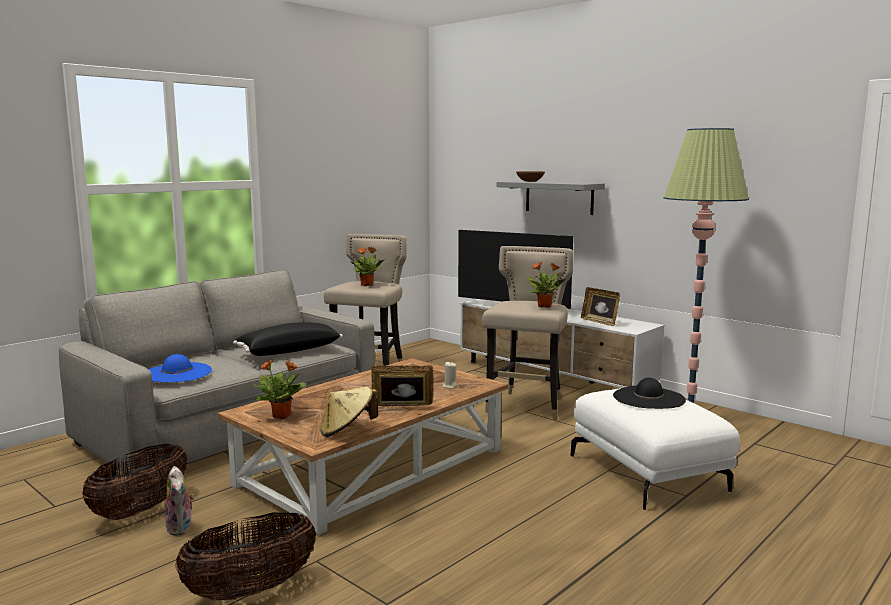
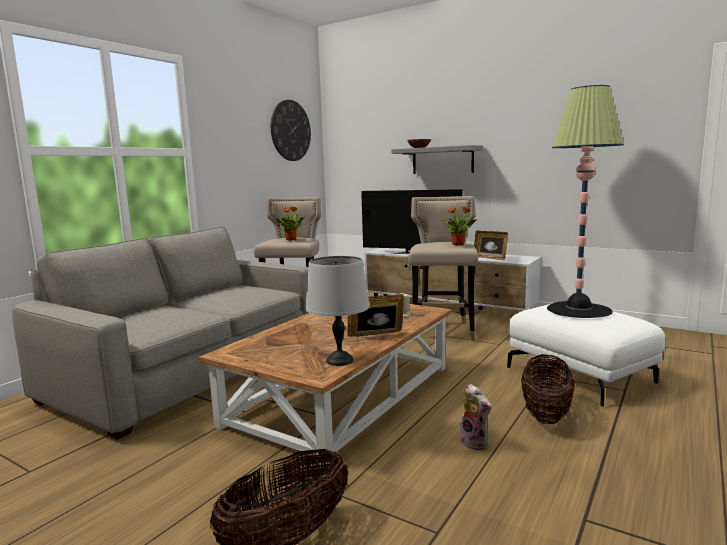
camera: 10 degrees left, 0 degrees up
basket [82,443,188,520] -> basket moved to [521,354,575,424]
blue hat [149,354,212,382] -> none
plush toy [165,466,194,536] -> plush toy moved to [459,384,492,450]
black pillow [233,322,343,356] -> none
potted plant [253,360,306,419] -> none
beige hat [320,387,378,437] -> grey table lamp [305,256,370,366]
none -> wall clock [271,100,311,161]

